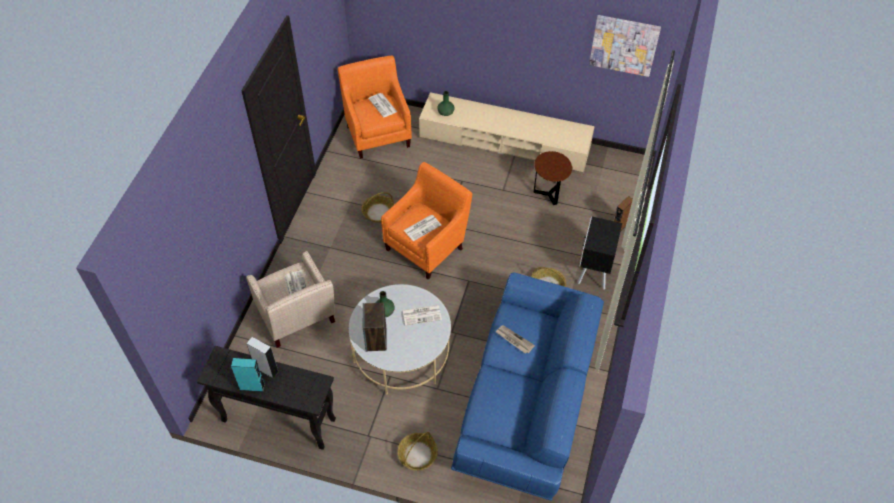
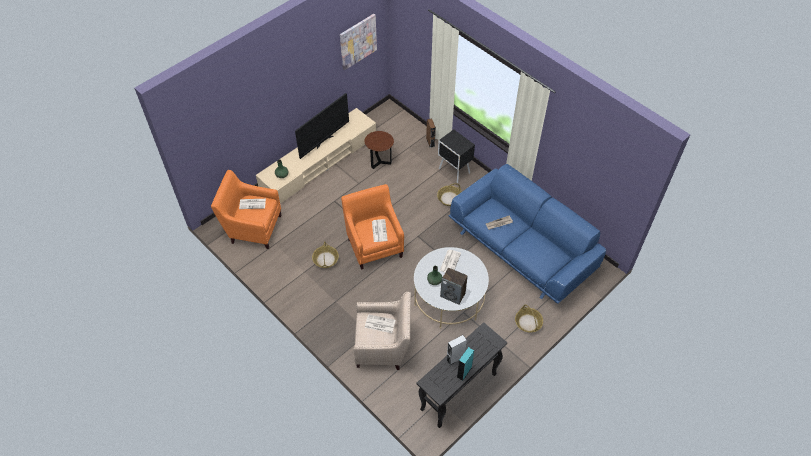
camera: 60 degrees left, 0 degrees up
none -> television [295,93,349,159]

